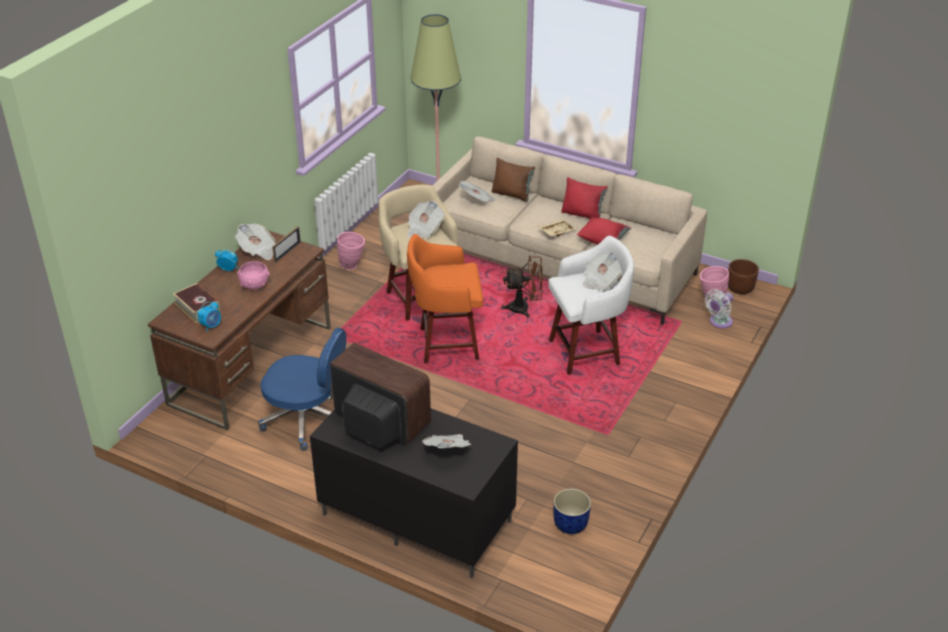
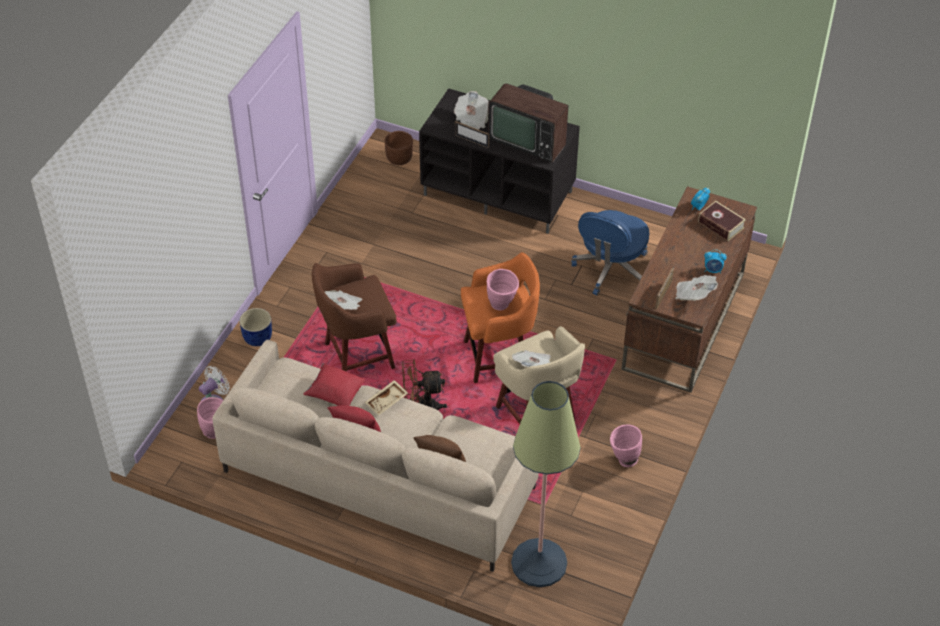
camera: 175 degrees right, 10 degrees up
pink bowl [237,261,270,289] -> none
blue office chair [258,328,346,451] -> blue office chair turned 75 degrees counterclockwise [571,210,649,295]
newspaper [459,181,497,202] -> none
white stool [548,236,634,375] -> brown stool [312,263,396,372]
blue planter [553,488,591,534] -> blue planter moved to [239,308,272,346]
brown planter [728,259,759,294] -> brown planter moved to [385,131,413,165]
none -> picture frame [455,121,489,148]
none -> pink vase [487,269,519,311]

